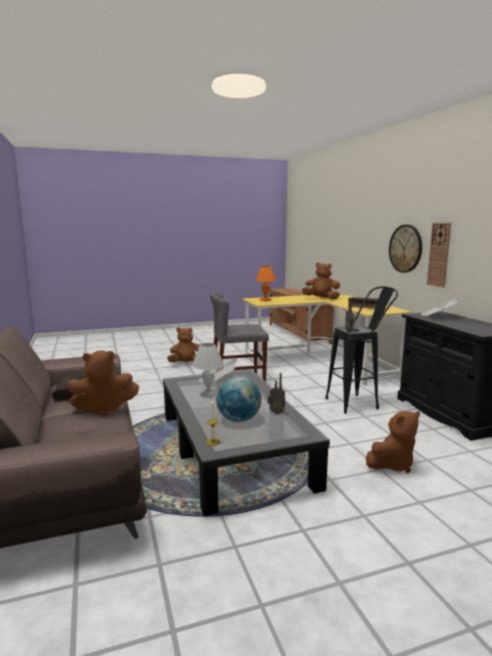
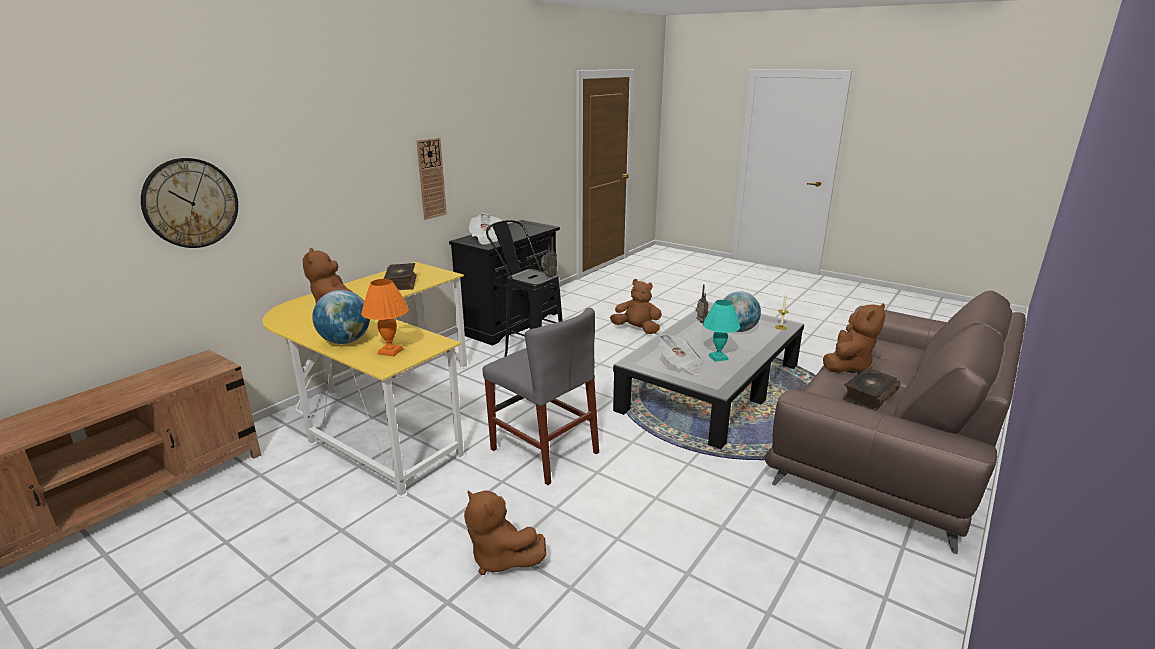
camera: 125 degrees left, 10 degrees up
brown plush toy [68,350,139,416] -> brown plush toy turned 90 degrees clockwise [823,303,886,373]
white table lamp [192,343,224,398] -> turquoise table lamp [703,300,740,362]
wall clock [389,225,422,273] -> wall clock moved to [141,158,238,248]
none -> globe [312,290,370,344]

